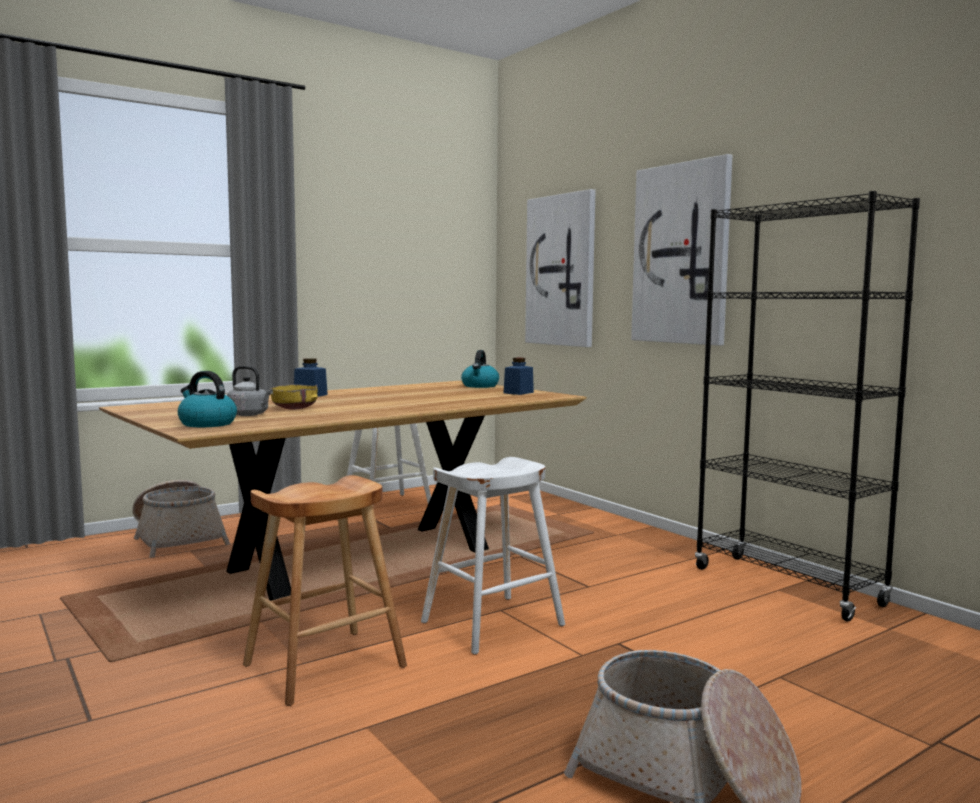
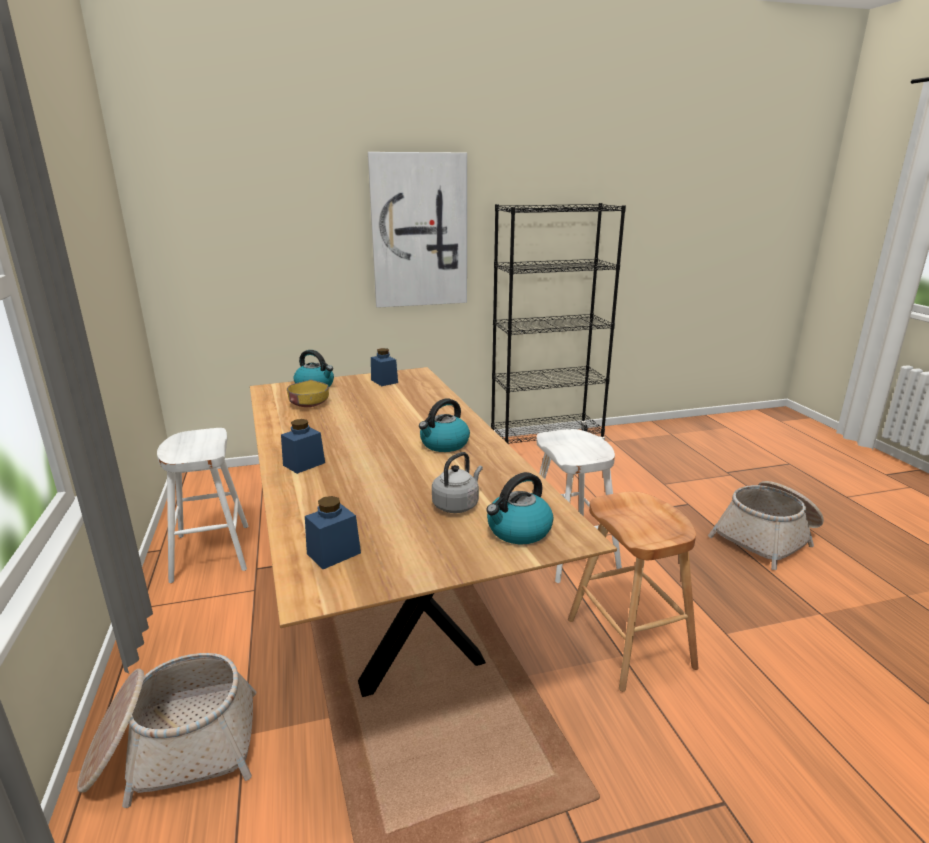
camera: 70 degrees left, 15 degrees up
yellow bowl [270,385,318,409] -> yellow bowl moved to [287,380,329,407]
picture [525,189,596,347] -> none
none -> blue jar [305,496,361,569]
none -> kettle [419,398,470,452]

